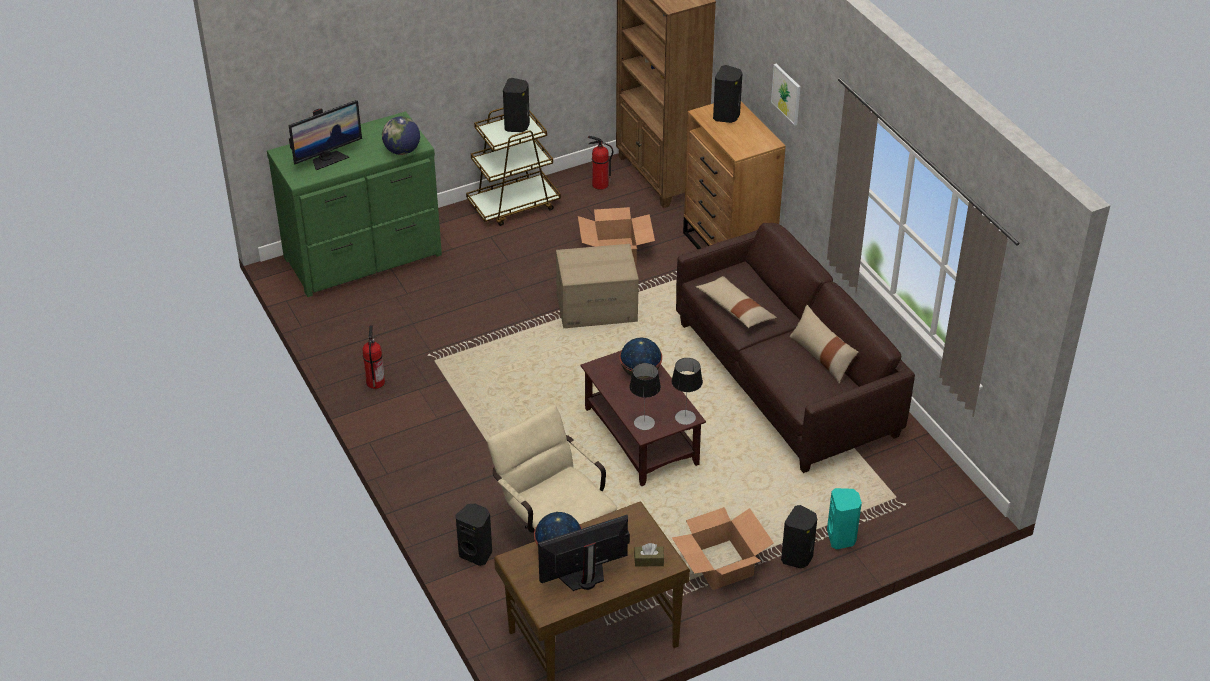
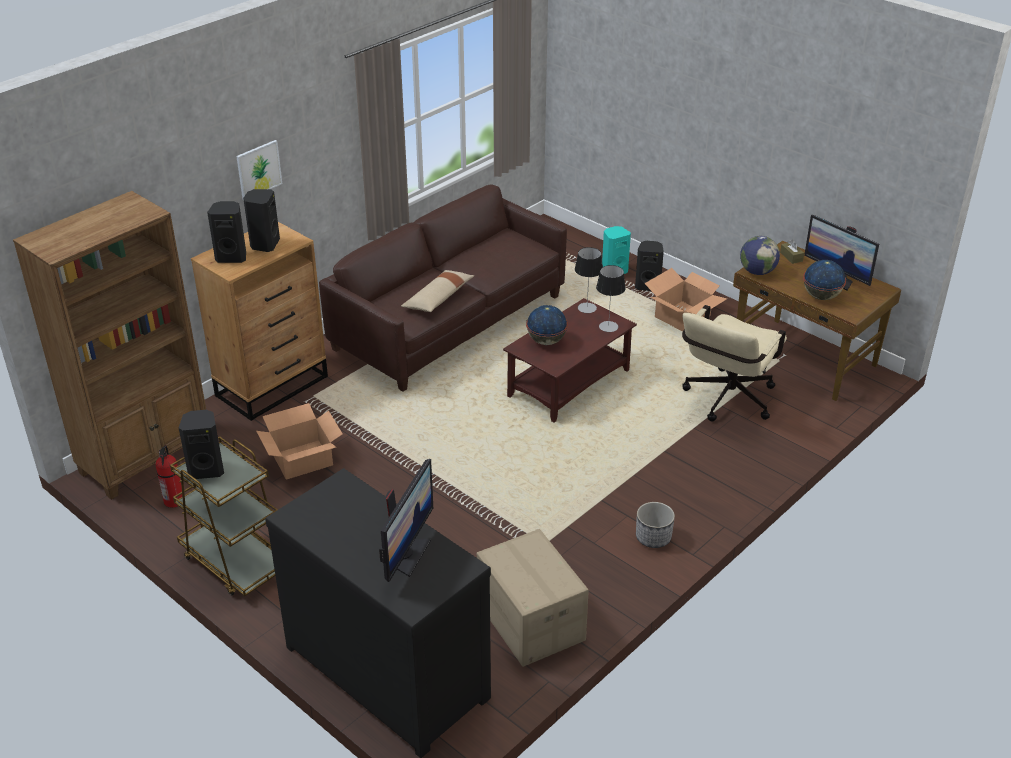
camera: 110 degrees left, 5 degrees down
green dresser [267,111,442,297] -> black dresser [265,468,491,758]
monitor [289,100,362,170] -> monitor turned 75 degrees clockwise [379,459,433,582]
fire extinguisher [362,325,385,389] -> none
globe [382,116,420,155] -> globe moved to [740,236,780,275]
black speaker [456,504,492,566] -> black speaker moved to [243,189,280,252]
cardboard box [556,244,639,328] -> cardboard box moved to [477,529,589,667]
beige pillow [790,305,858,384] -> none
none -> planter [636,502,675,548]

